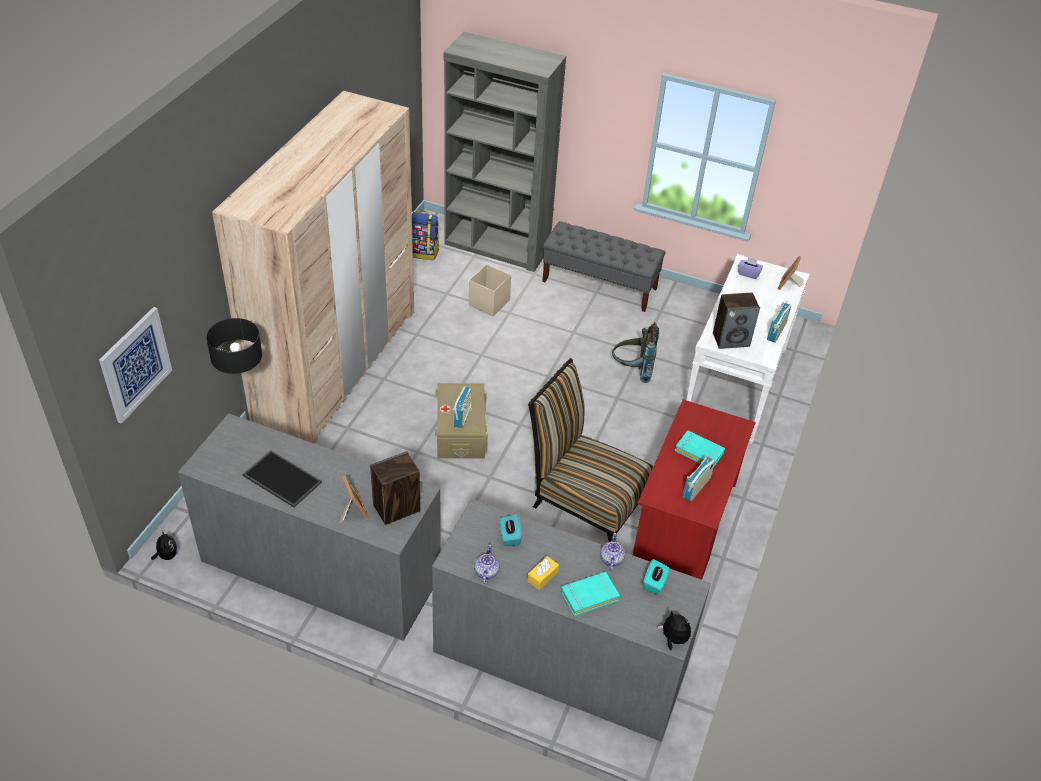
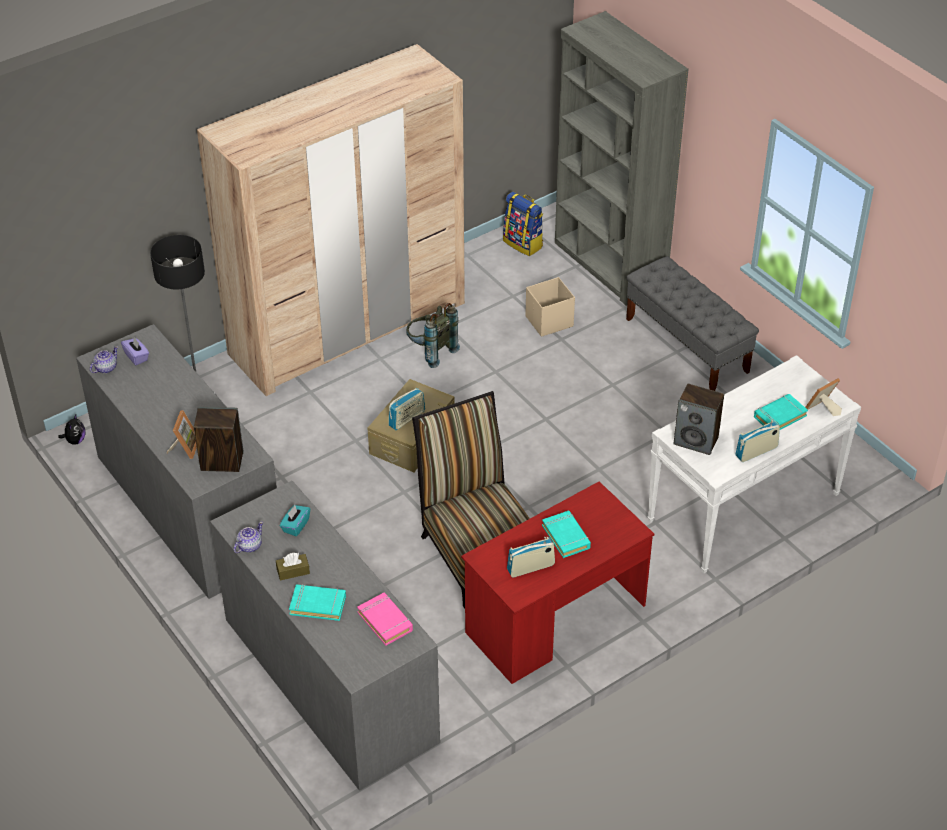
camera: 35 degrees right, 0 degrees up
picture [99,307,172,424] -> none
tray [242,450,322,508] -> none
yellow tissue box [527,556,559,590] -> brown tissue box [276,553,310,580]
teapot [600,533,625,571] -> teapot moved to [90,346,118,373]
grey backpack [612,322,659,383] -> grey backpack moved to [406,303,460,368]
turquoise tissue box [643,559,670,594] -> pink book [357,593,413,646]
plush toy [658,611,691,650] -> none
purple tissue box [738,257,763,279] -> purple tissue box moved to [121,337,149,365]
none -> turquoise book [754,394,808,430]

